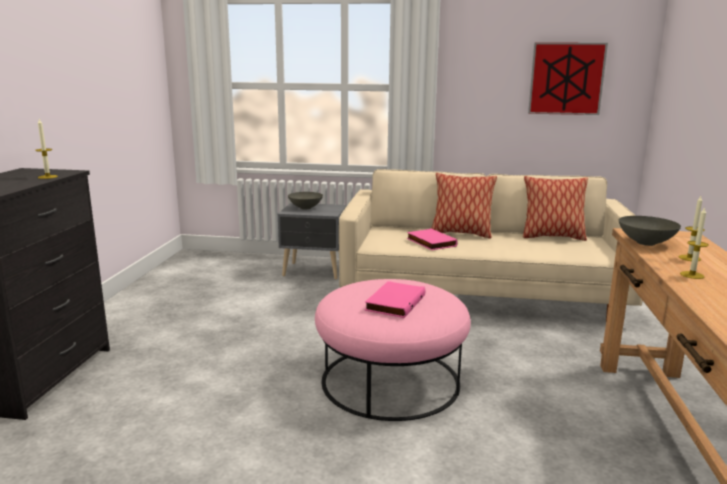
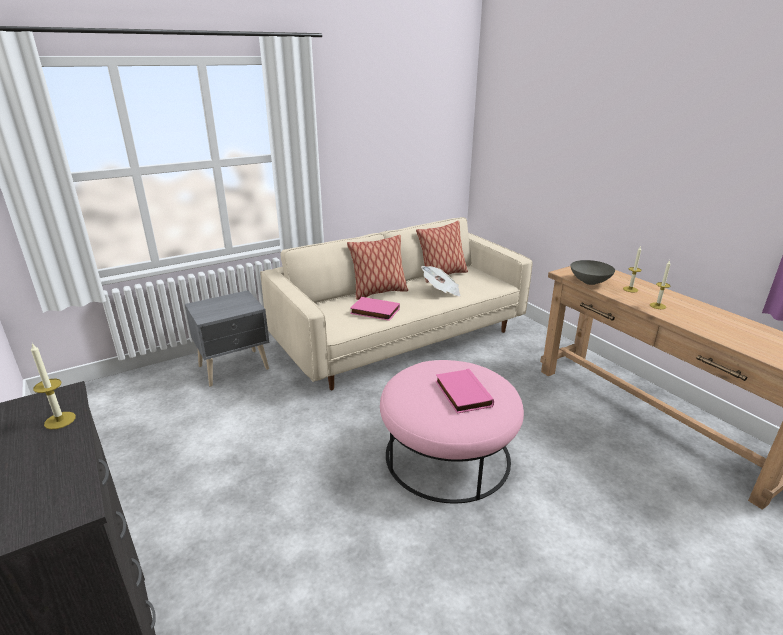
camera: 40 degrees left, 10 degrees up
grey bowl [288,192,323,209] -> none
picture [528,42,608,115] -> none
none -> newspaper [421,266,460,296]

